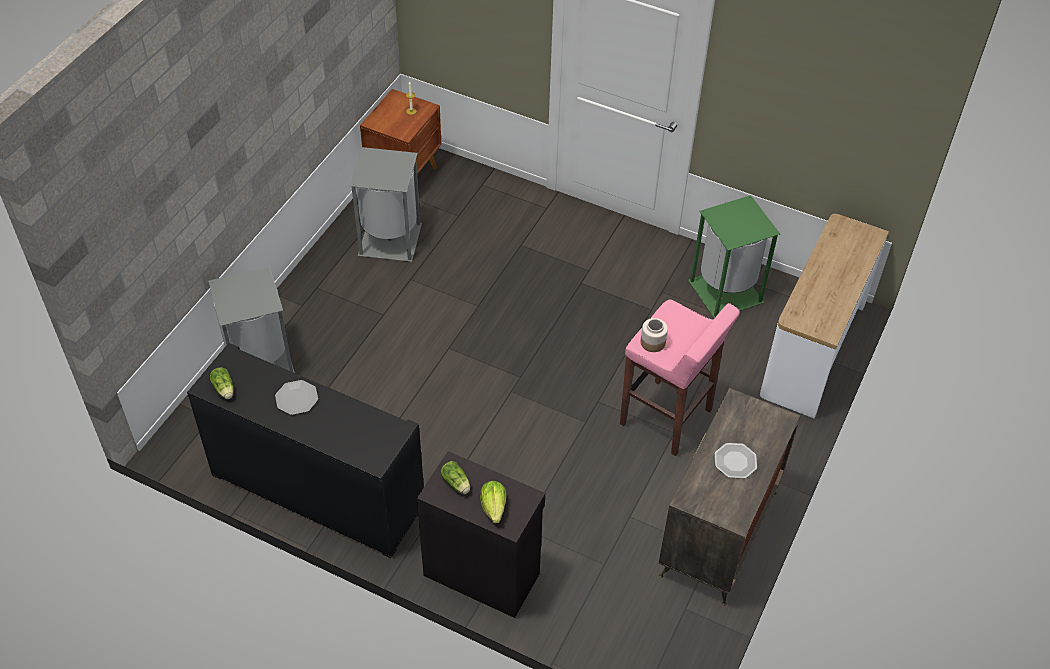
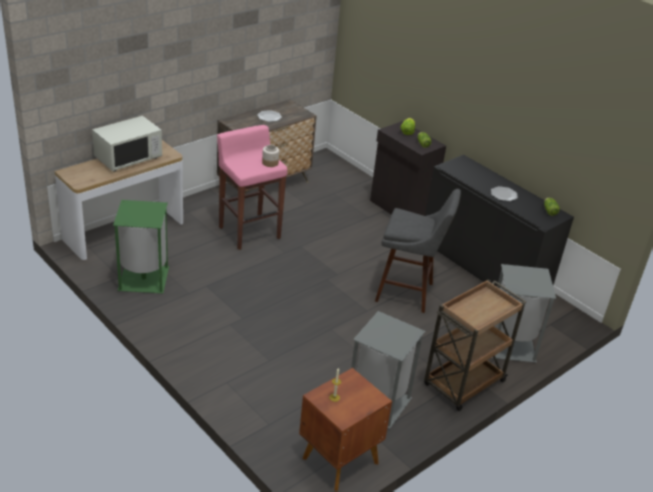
camera: 160 degrees left, 15 degrees down
none -> white microwave [92,116,162,171]
none -> grey stool [375,189,461,313]
none -> brown cart [424,279,526,411]

